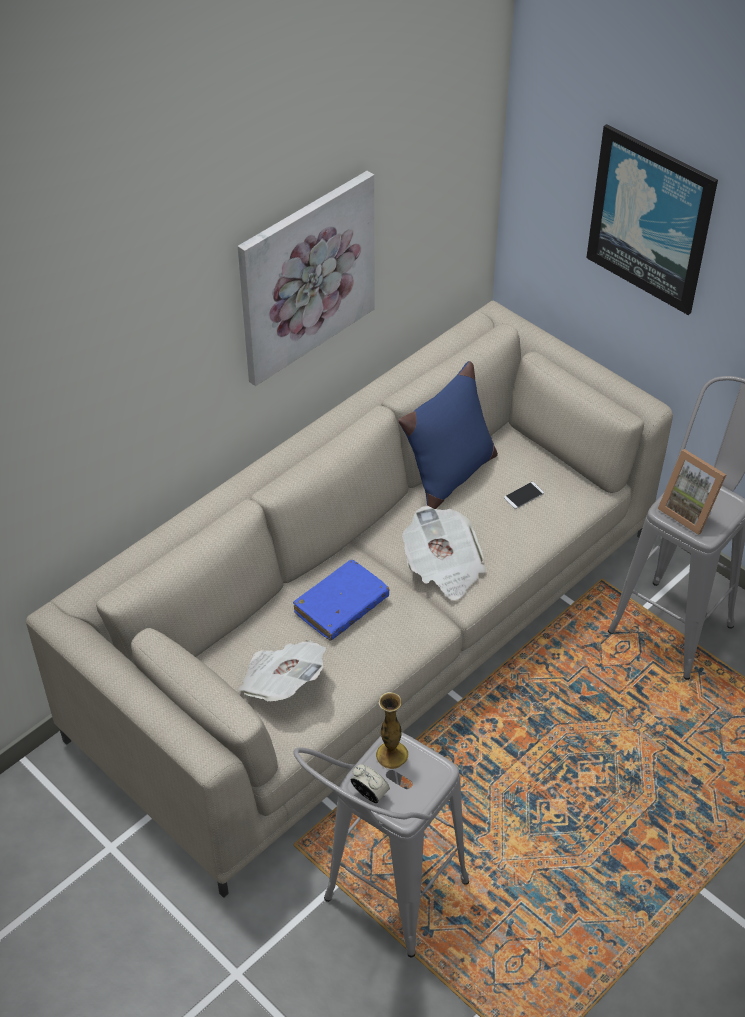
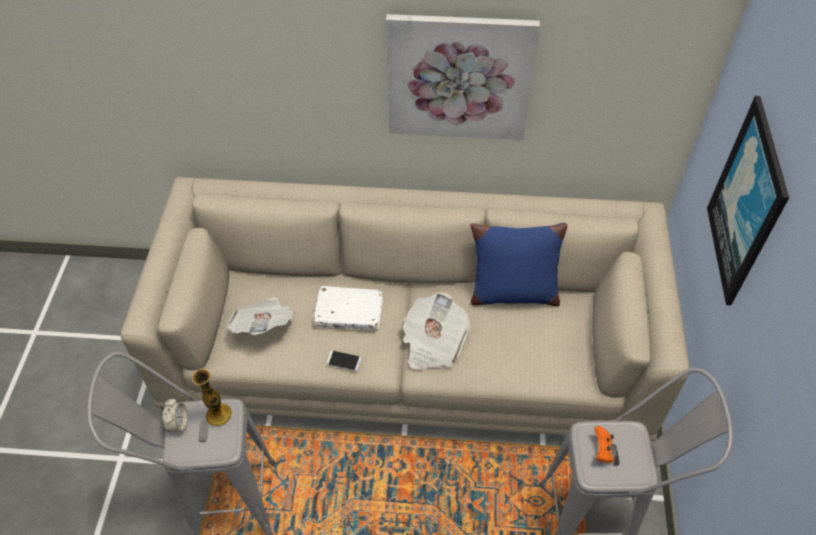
camera: 50 degrees right, 5 degrees up
blue book [293,560,390,640] -> white book [314,286,383,330]
phone [504,482,544,509] -> phone moved to [326,350,362,371]
picture frame [658,449,726,535] -> orange game controller [594,426,614,463]

